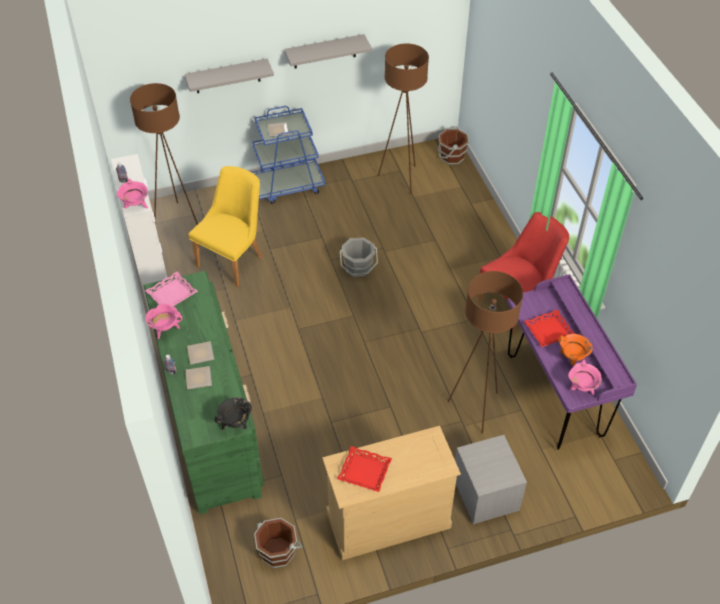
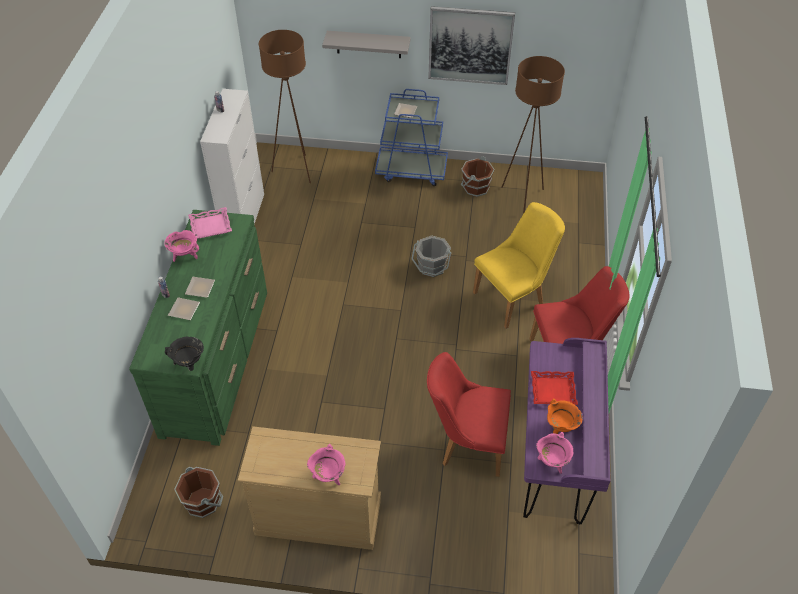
camera: 25 degrees right, 0 degrees up
pink cooking pot [117,178,148,209] -> pink cooking pot moved to [307,444,345,485]
yellow chair [188,166,262,288] -> yellow chair moved to [473,202,565,329]
grey shelf [284,34,372,68] -> picture [428,6,515,85]
red tray [337,446,392,492] -> none
brown bucket [438,126,469,165] -> brown bucket moved to [460,156,495,197]
brown floor lamp [448,271,523,434] -> red chair [427,352,511,477]
grey nightstand [455,435,527,524] -> none

